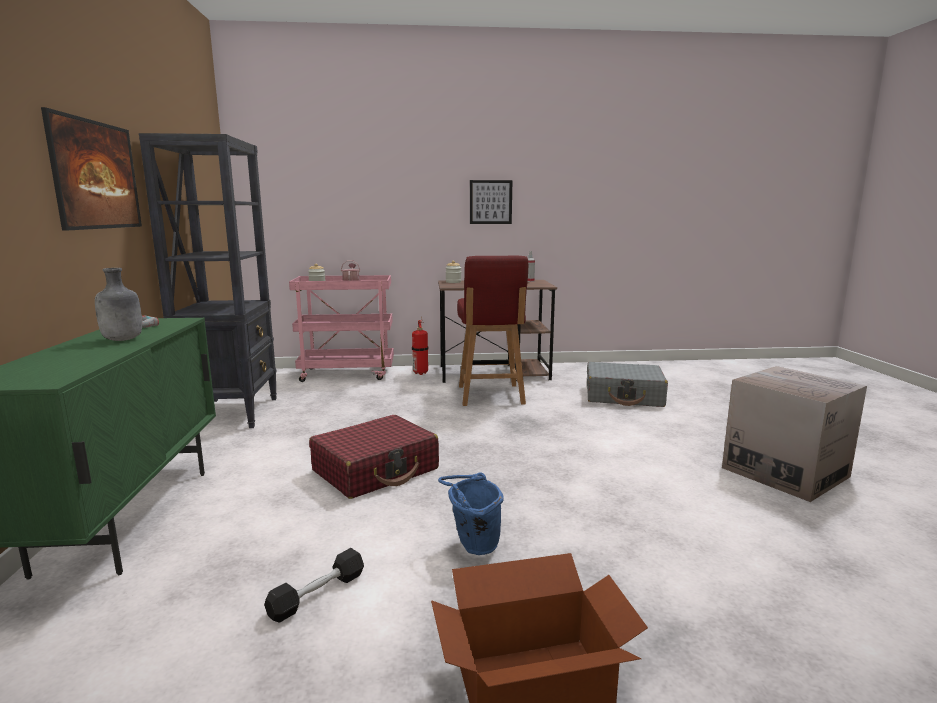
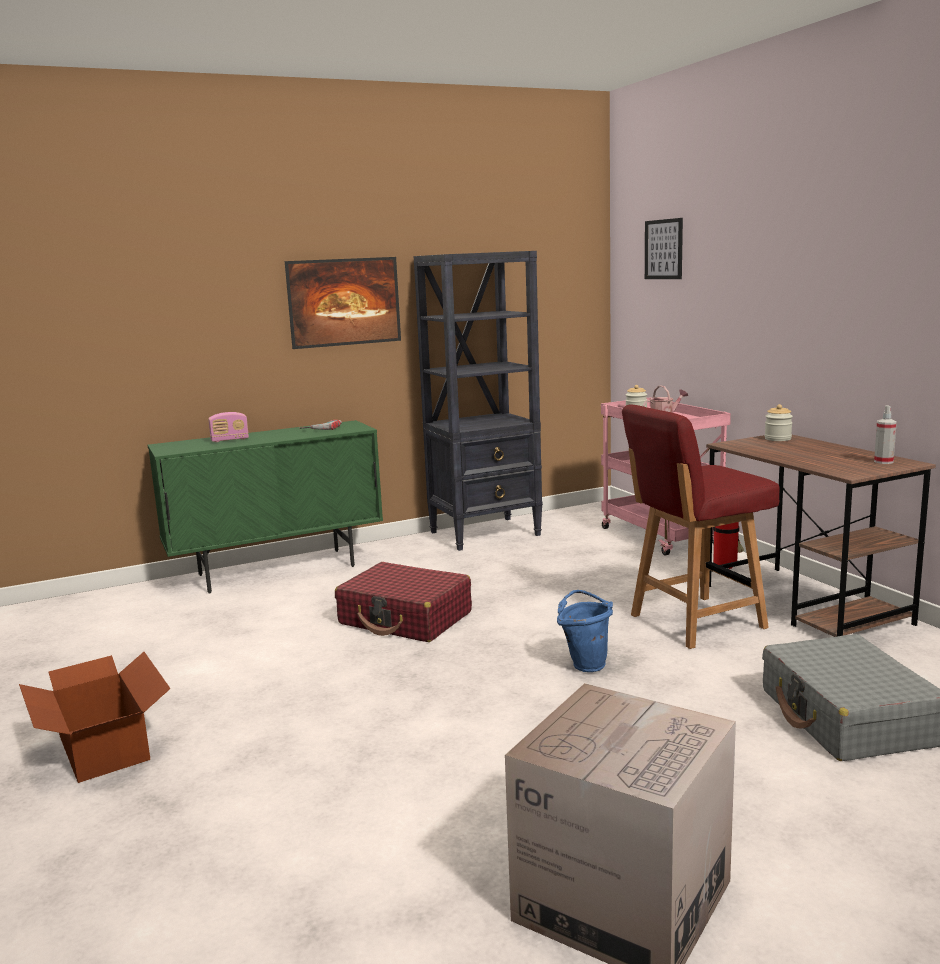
camera: 70 degrees right, 0 degrees up
grey bottle [95,268,142,341] -> none
black dumbbell [264,548,364,622] -> none
blue bucket [438,472,504,555] -> blue bucket moved to [557,590,613,672]
picture [470,180,512,224] -> picture moved to [645,218,683,279]
none -> radio [208,412,249,442]

